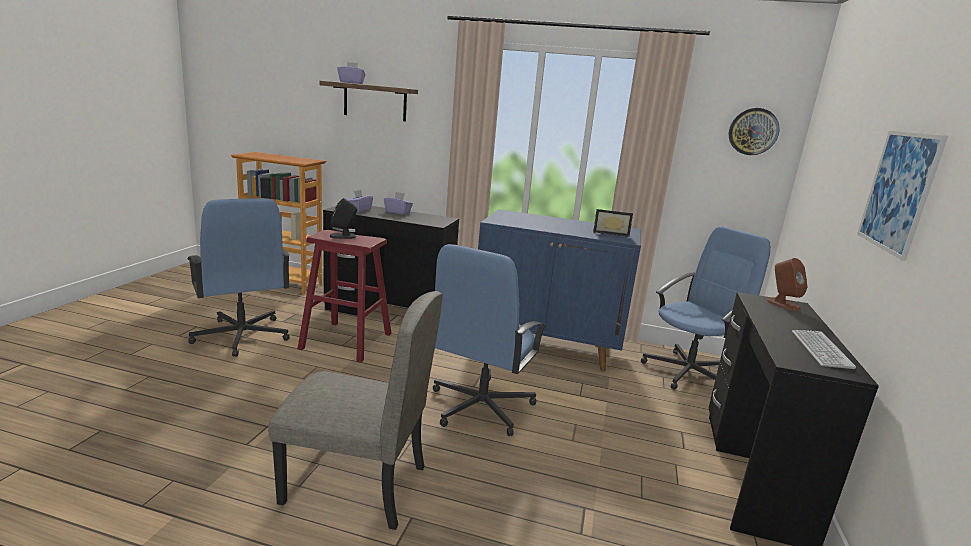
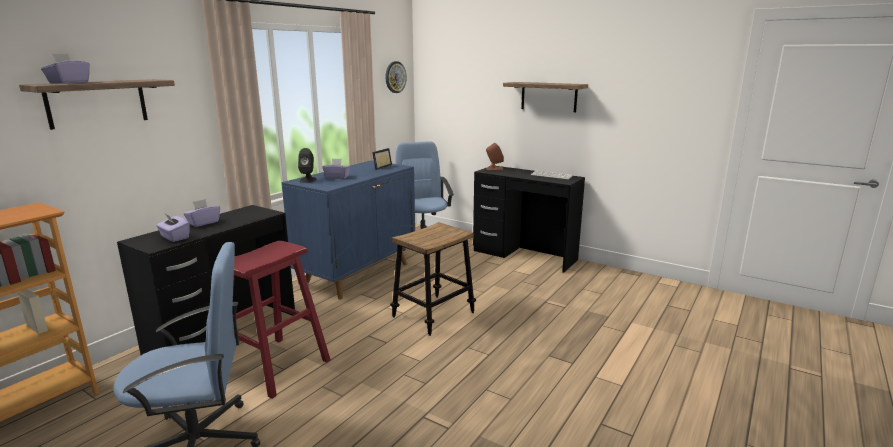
camera: 70 degrees left, 0 degrees up
beige chair [268,291,443,530] -> none
black speaker [330,198,358,239] -> black speaker moved to [298,148,316,183]
blue office chair [433,244,546,436] -> stool [390,222,476,336]
picture [857,131,948,261] -> shelf [503,82,588,112]
none -> purple tissue box [322,158,350,179]

